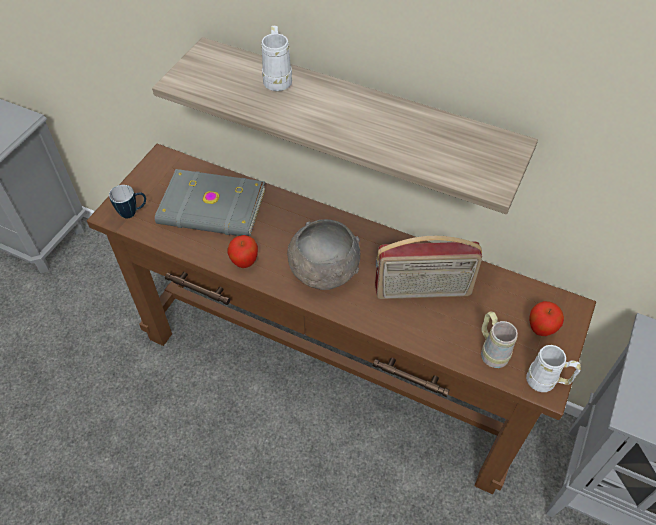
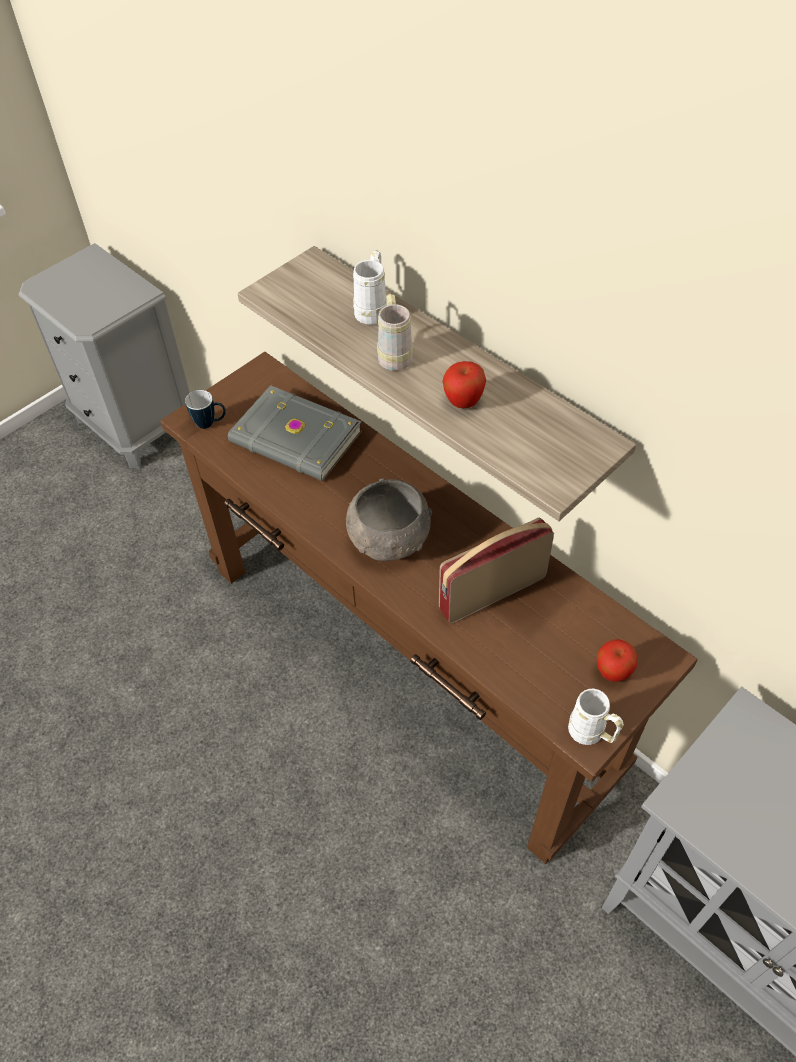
camera: 20 degrees right, 0 degrees up
apple [227,235,258,268] -> apple moved to [443,361,486,409]
radio [375,236,482,299] -> radio turned 135 degrees clockwise [439,518,554,623]
beige mug [481,312,518,368] -> beige mug moved to [377,294,413,371]

